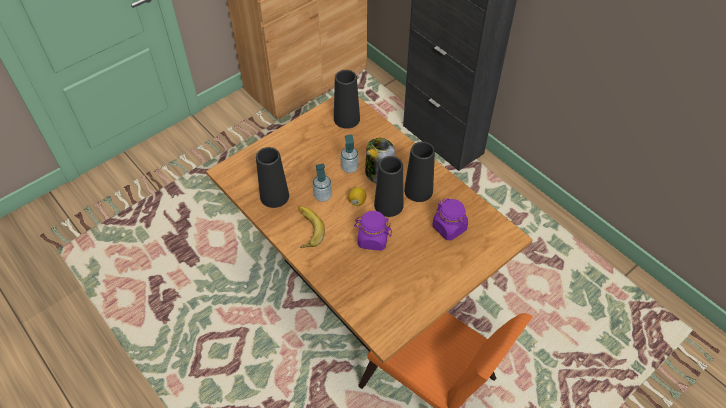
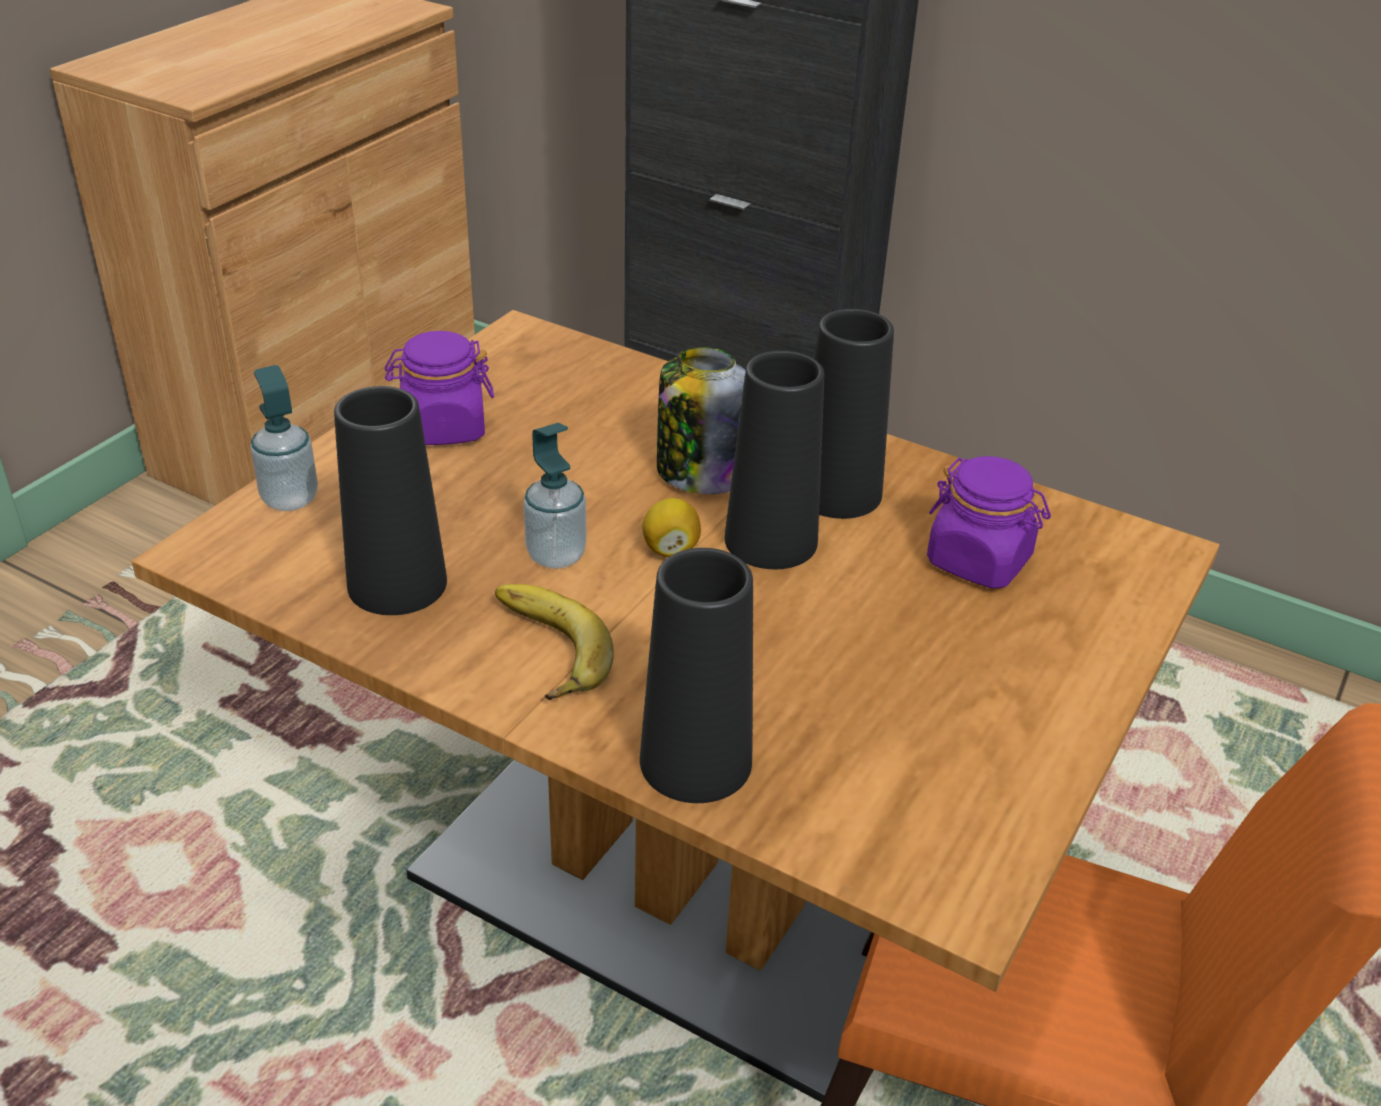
camera: 20 degrees left, 15 degrees down
black vase [334,70,360,129] -> black vase moved to [640,548,753,803]
soap dispenser [340,135,359,173] -> soap dispenser moved to [250,365,318,511]
purple jar [354,211,392,251] -> purple jar moved to [385,331,494,445]

